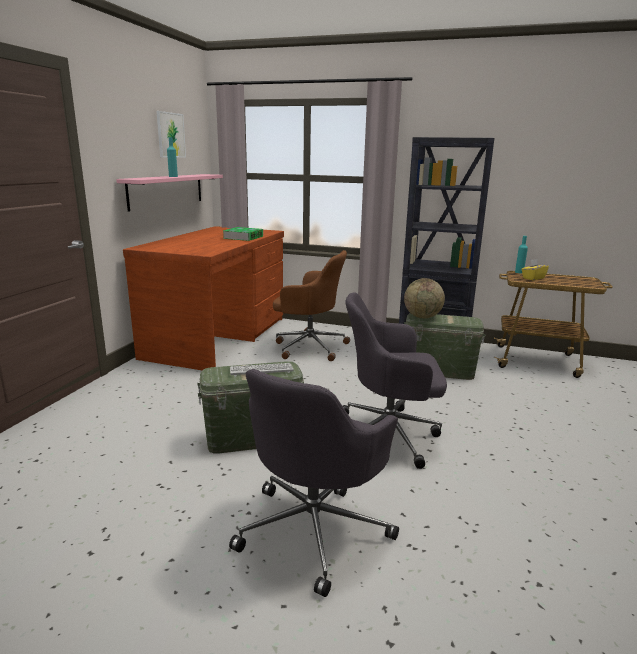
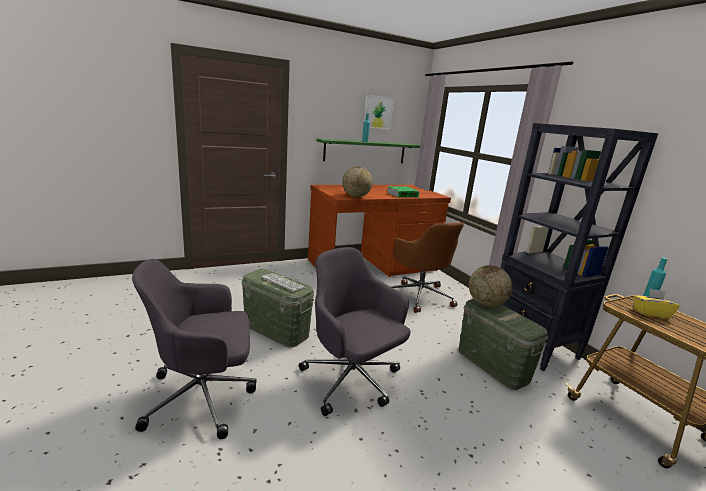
camera: 45 degrees right, 0 degrees up
pink shelf [116,174,223,212] -> green shelf [317,139,420,163]
none -> globe [342,167,373,197]

